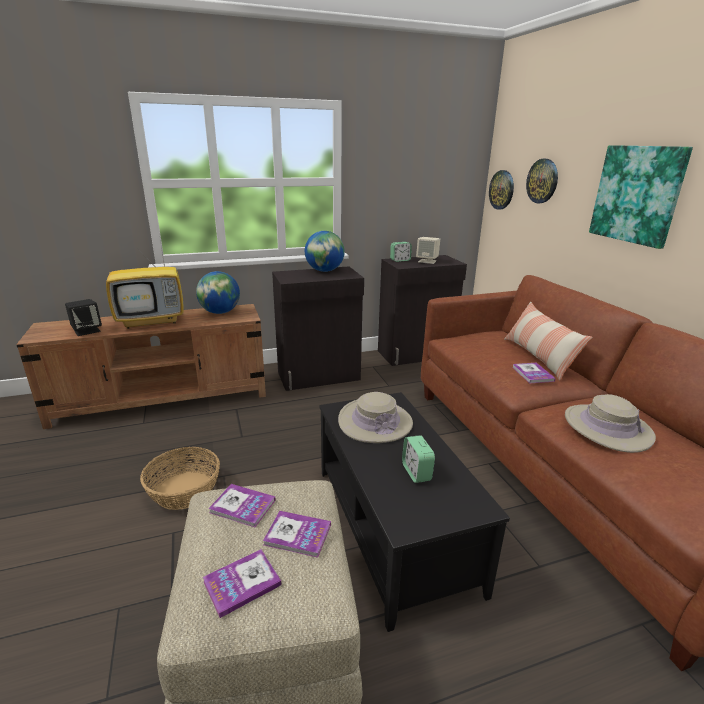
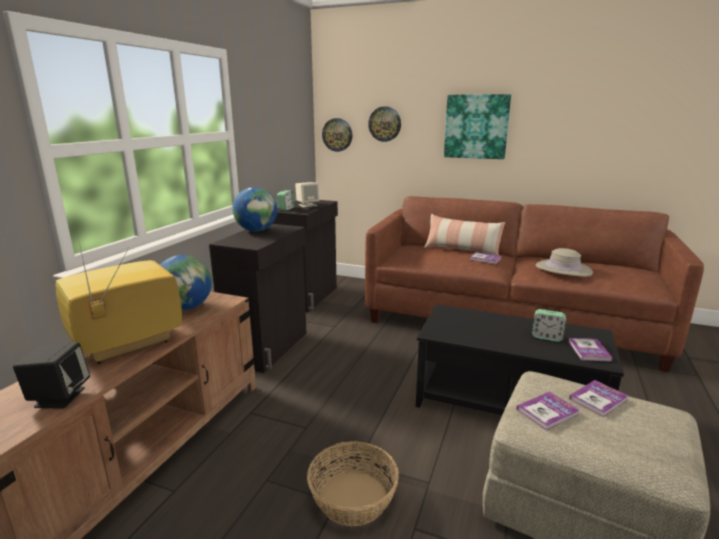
camera: 50 degrees left, 5 degrees down
television [106,240,184,329] -> television turned 150 degrees counterclockwise [55,233,182,364]
book [203,549,281,618] -> book moved to [568,338,613,362]
beige hat [338,392,413,443] -> none

